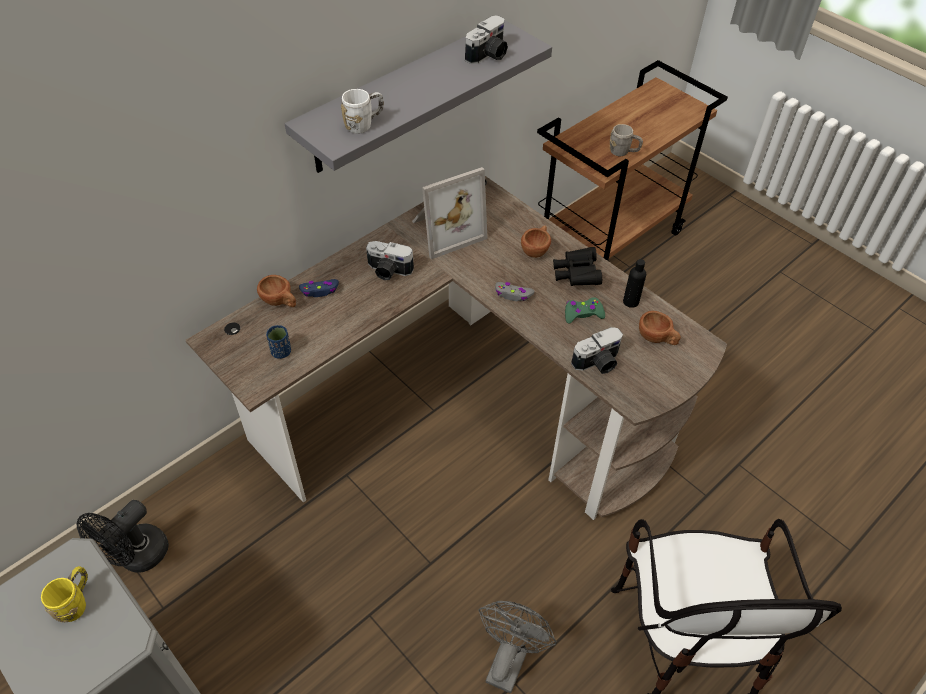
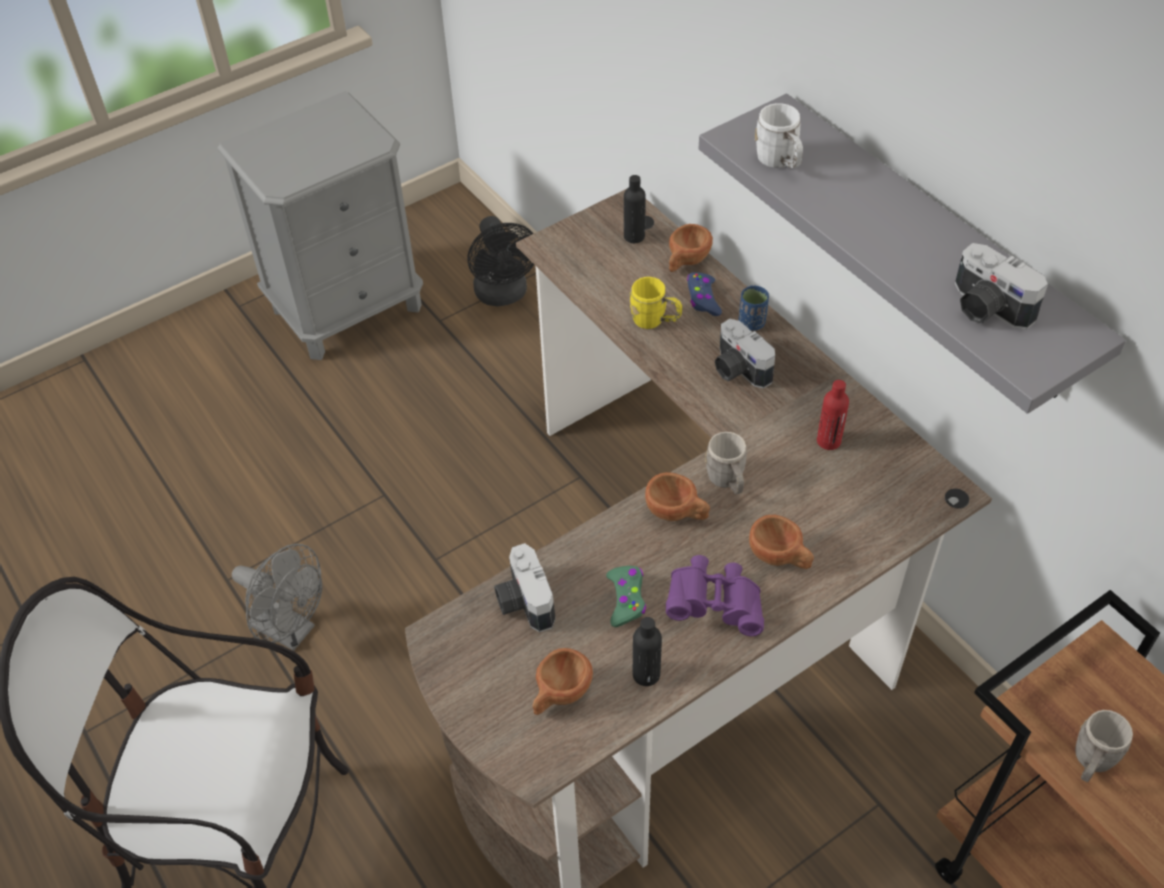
camera: 100 degrees right, 0 degrees up
yellow mug [41,566,88,622] -> yellow mug moved to [630,277,682,329]
black fan [77,500,169,573] -> black fan turned 150 degrees counterclockwise [468,216,534,306]
blue cup [266,325,291,359] -> blue cup moved to [739,285,769,331]
camera [366,241,414,280] -> camera turned 60 degrees counterclockwise [714,319,775,388]
picture frame [412,167,487,259] -> red bottle [817,380,849,450]
grey game controller [495,282,535,301] -> brown cup [645,472,710,521]
black binoculars [553,247,602,286] -> purple binoculars [666,555,764,636]
none -> black bottle [624,175,646,243]
none -> grey mug [705,432,747,495]

